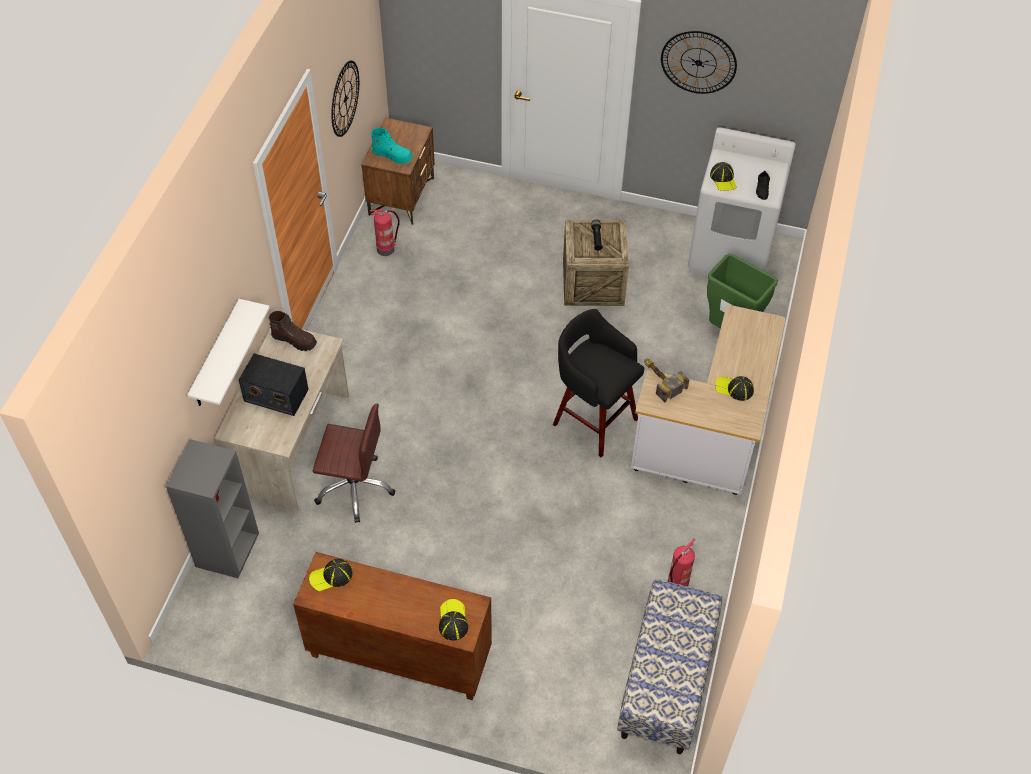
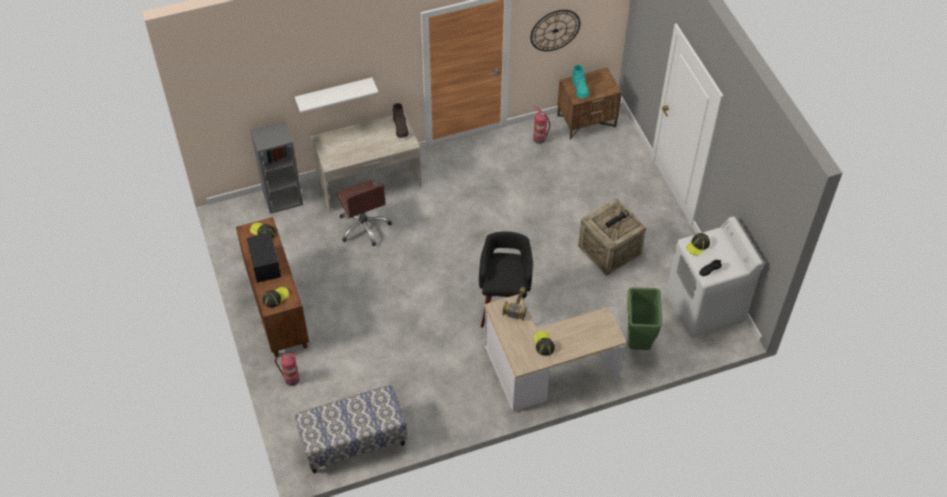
camera: 55 degrees right, 0 degrees up
radio [239,353,309,416] -> radio moved to [247,232,281,283]
wall clock [661,31,737,94] -> none
fire extinguisher [668,538,696,586] -> fire extinguisher moved to [275,353,299,386]

